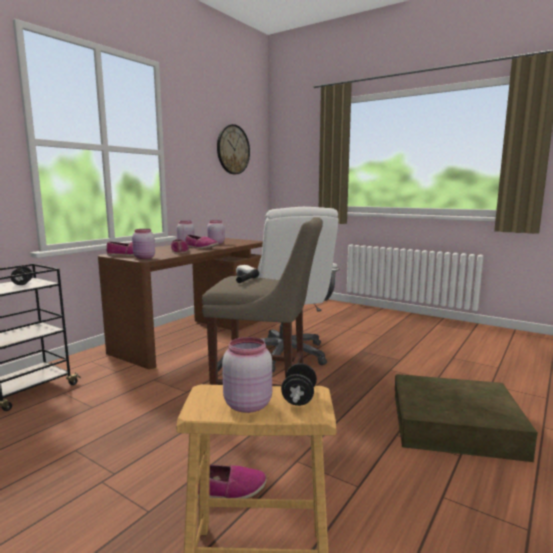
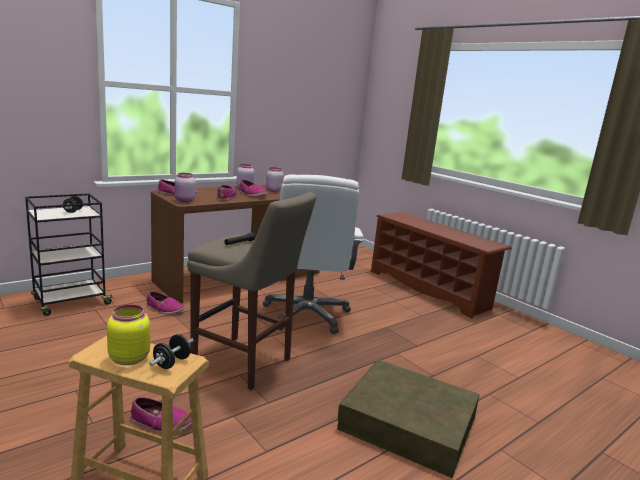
camera: 15 degrees right, 5 degrees up
wall clock [217,124,250,174] -> none
pink jar [222,337,272,413] -> yellow jar [107,305,150,365]
none -> shoe [146,292,185,314]
none -> brown shoe rack [371,212,512,319]

